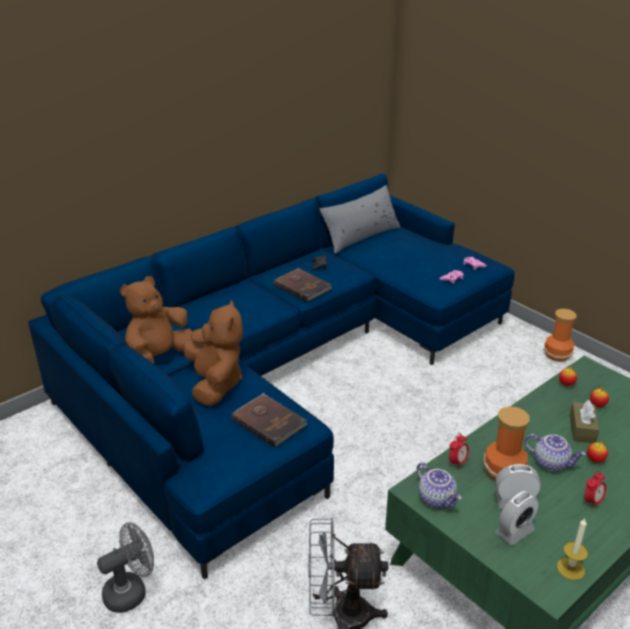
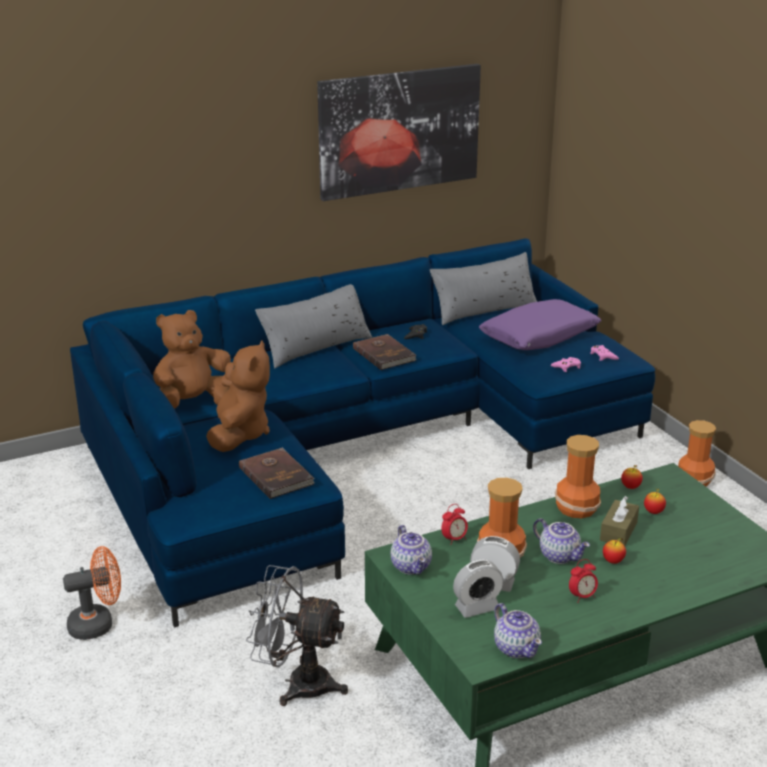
camera: 15 degrees right, 5 degrees down
grey fan [97,522,154,613] -> orange fan [63,546,121,640]
candle [557,518,588,580] -> teapot [494,603,542,658]
none -> grey pillow [255,284,372,368]
none -> picture [317,64,481,201]
none -> purple pillow [479,299,602,350]
none -> vase [555,435,601,518]

